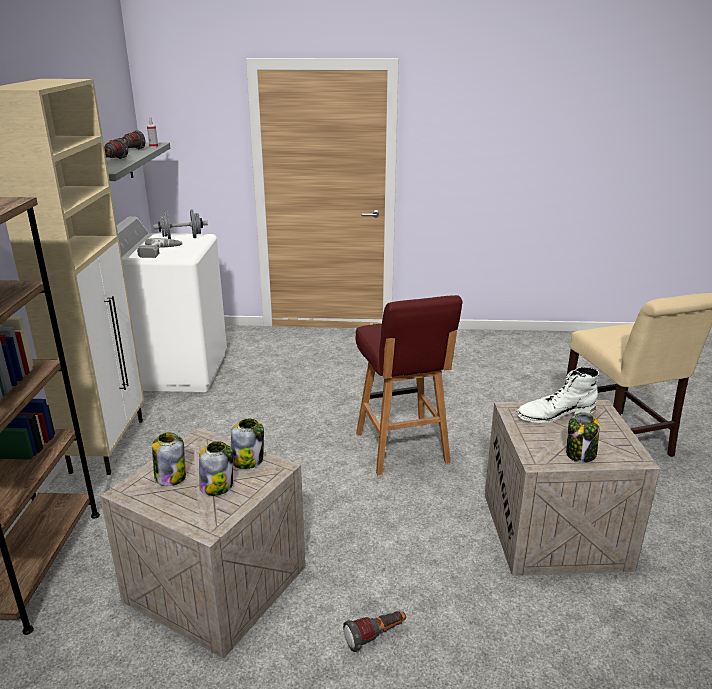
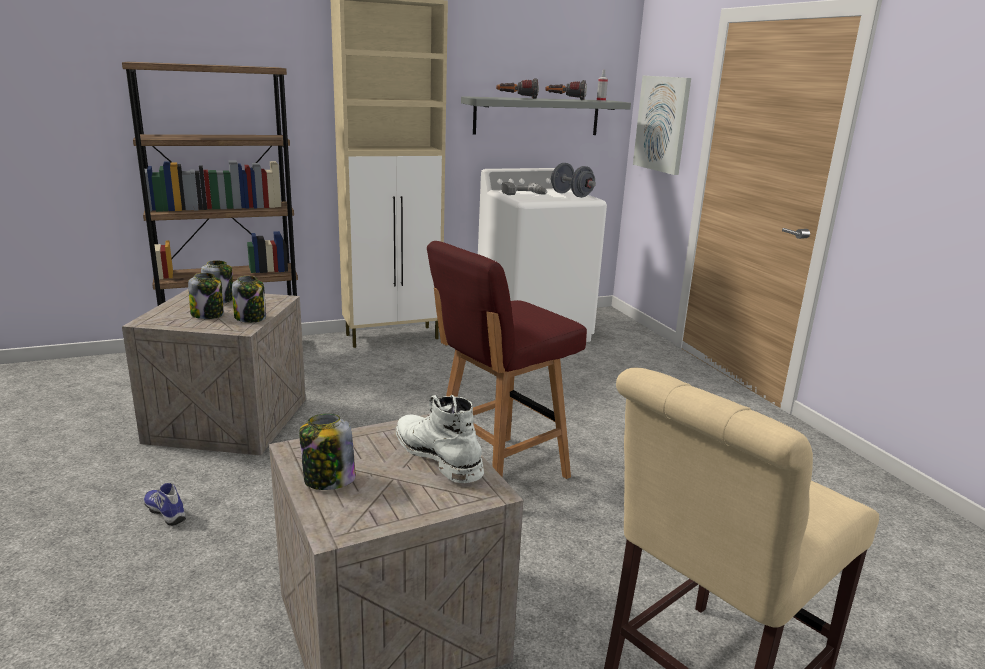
camera: 65 degrees right, 5 degrees down
flashlight [343,611,406,652] -> shoe [144,483,186,526]
none -> picture [633,76,691,175]

